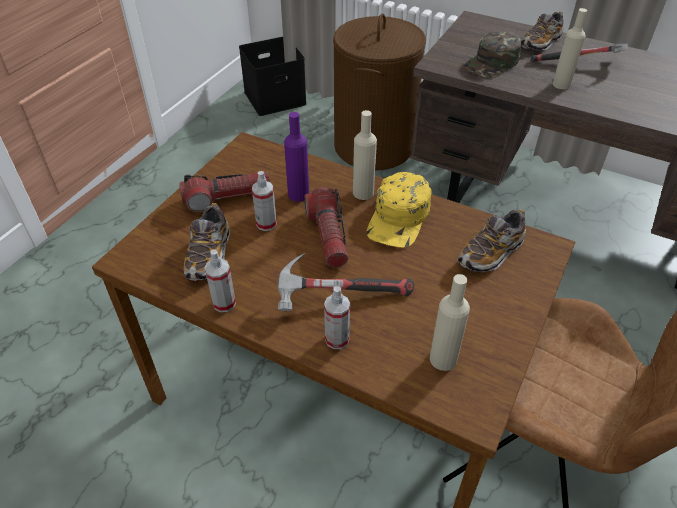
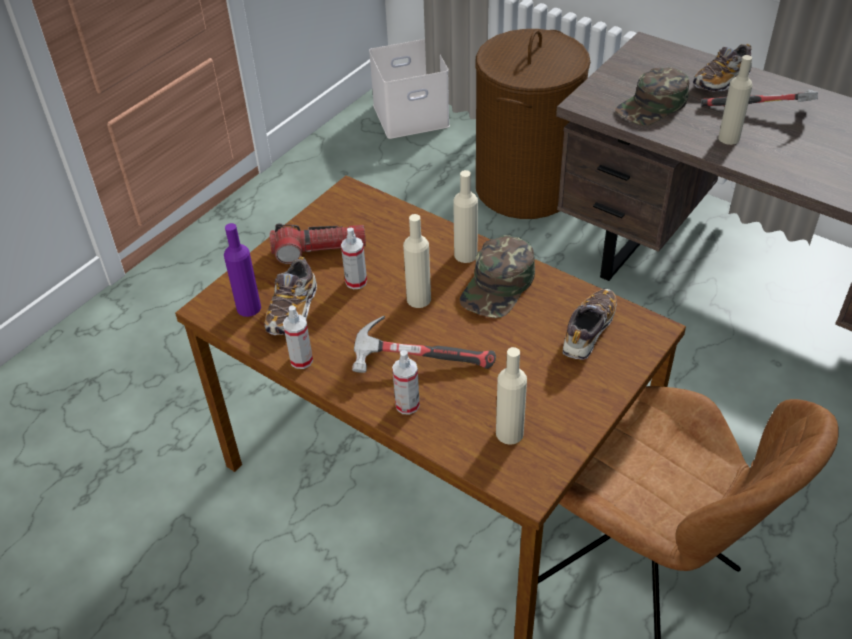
camera: 10 degrees right, 0 degrees up
black storage box [239,37,307,116] -> white storage box [369,39,450,139]
purple bottle [284,112,309,202] -> purple bottle moved to [224,223,261,317]
flashlight [304,187,348,268] -> beige bottle [403,214,431,308]
yellow cap [366,172,432,248] -> green cap [460,236,535,318]
shoe [458,209,526,272] -> shoe turned 150 degrees clockwise [563,289,616,360]

